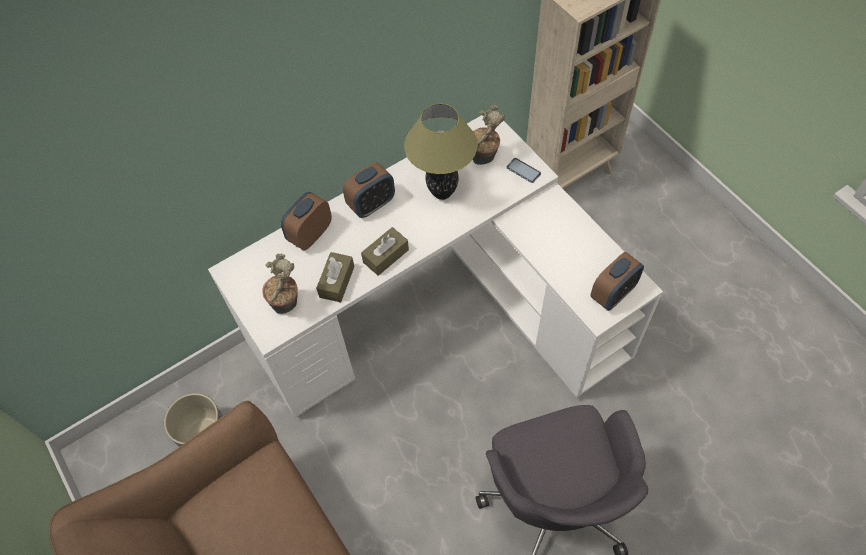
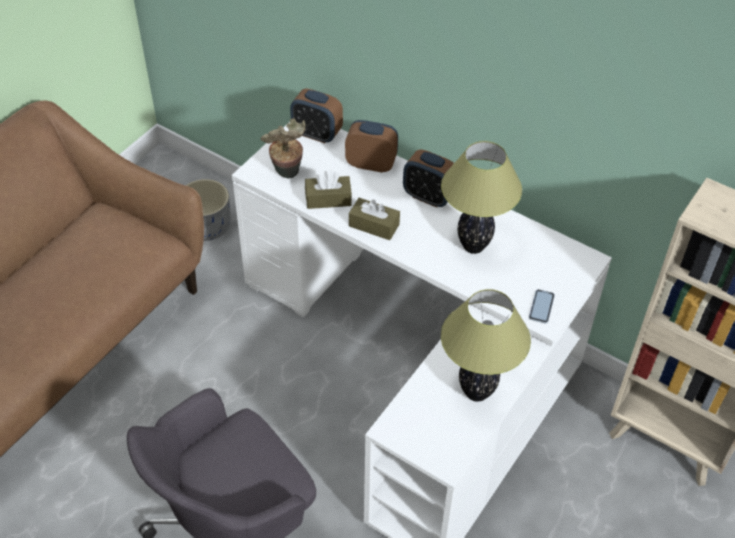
camera: 65 degrees right, 10 degrees down
potted plant [473,105,505,165] -> none
alarm clock [590,252,644,311] -> alarm clock moved to [290,88,343,143]
none -> table lamp [441,289,531,402]

